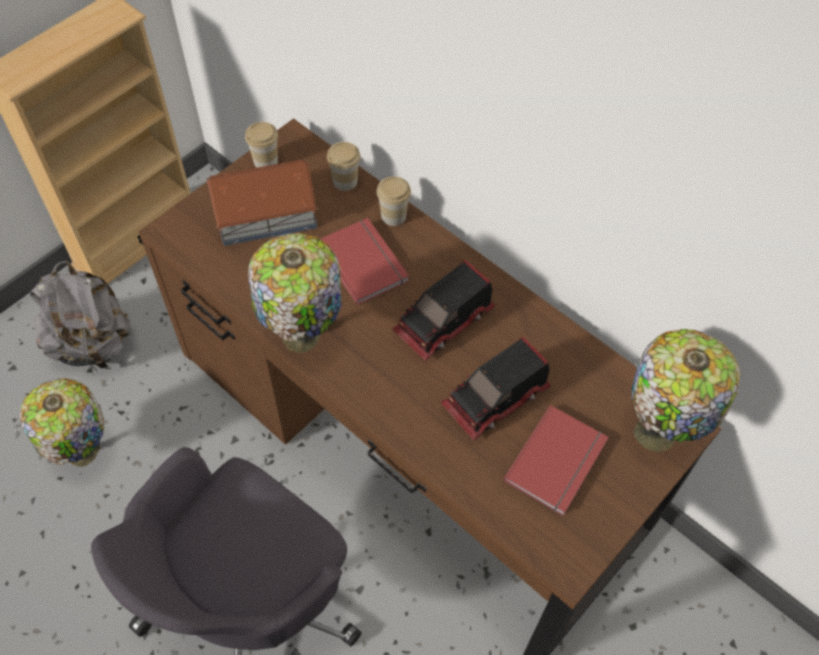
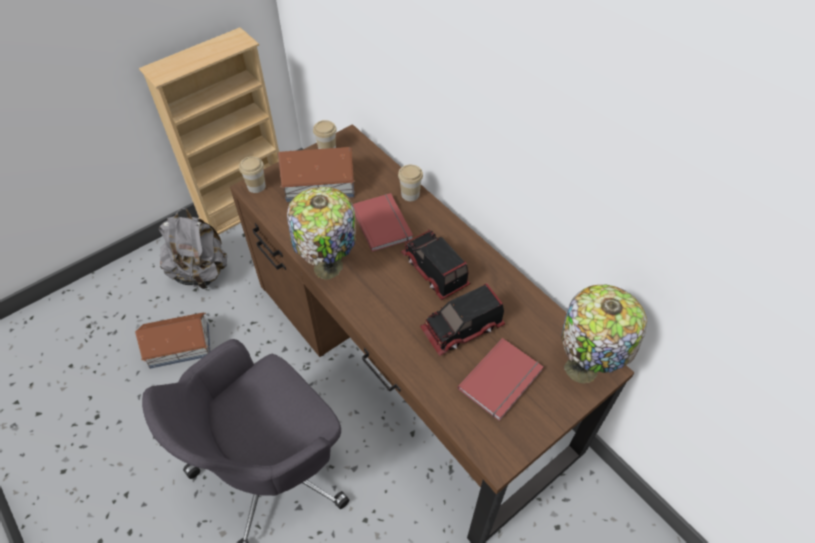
camera: 10 degrees right, 5 degrees down
table lamp [20,378,105,467] -> toy house [135,313,210,369]
cup [327,142,360,191] -> cup moved to [239,156,266,193]
toy truck [392,260,495,361] -> toy truck turned 90 degrees clockwise [401,229,470,300]

